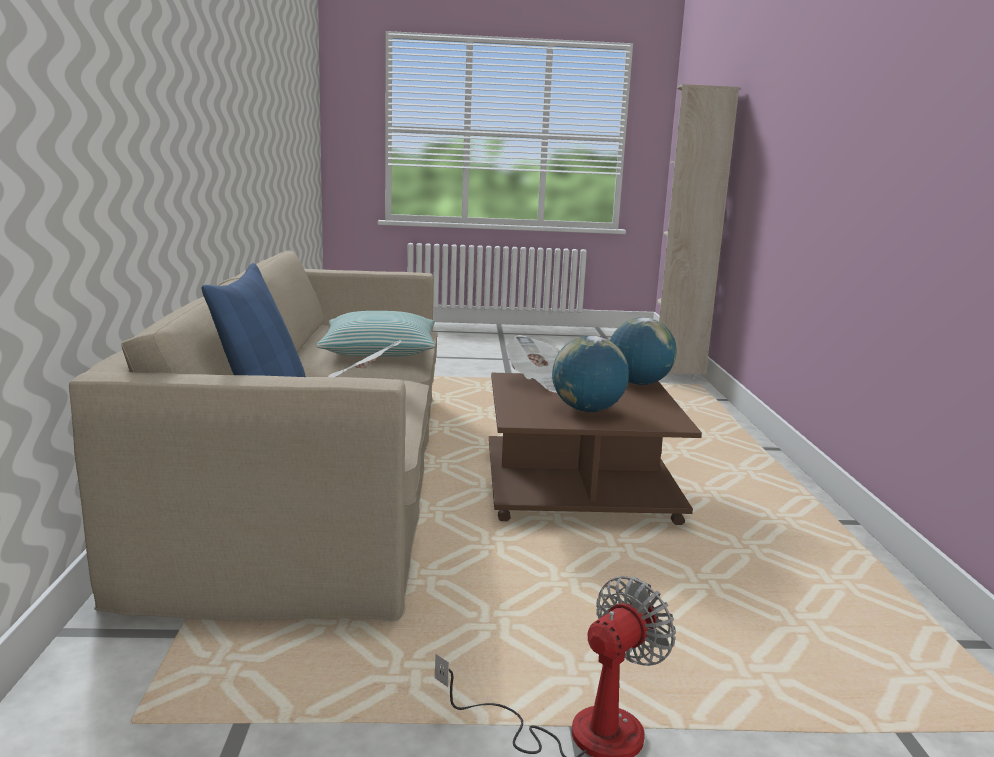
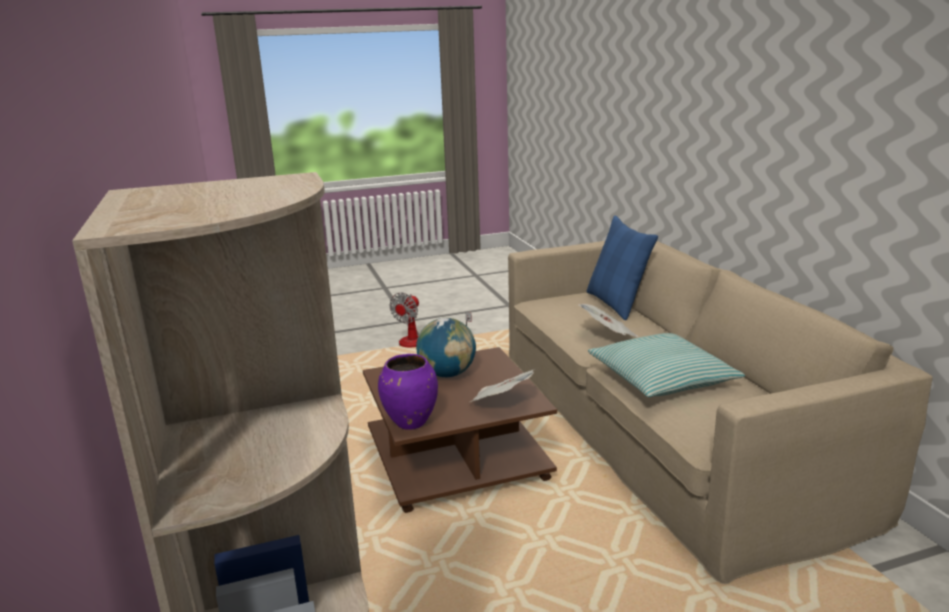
camera: 165 degrees right, 5 degrees up
globe [610,317,677,385] -> purple vase [378,354,438,430]

